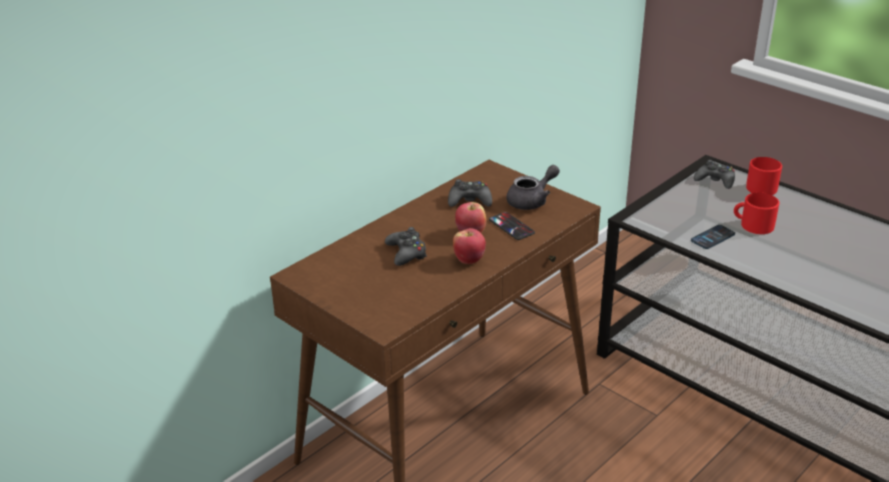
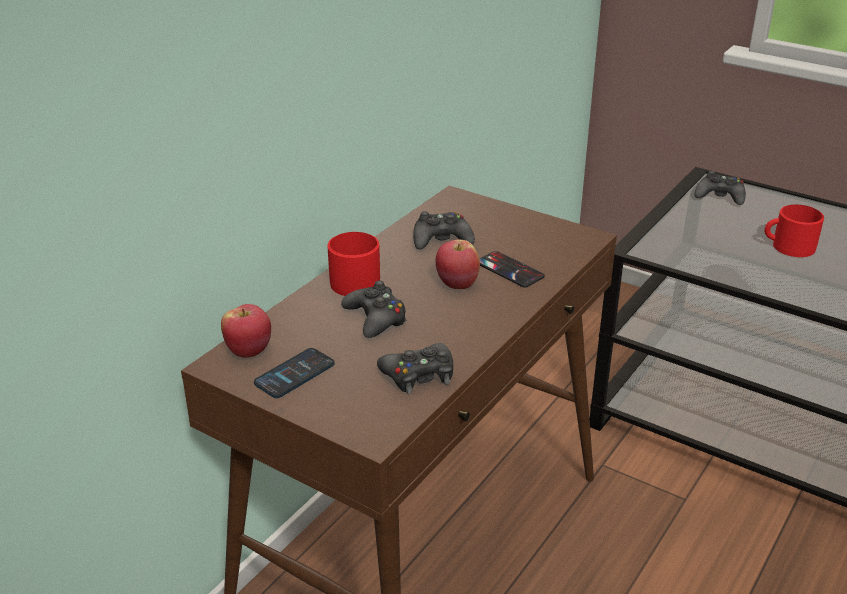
camera: 10 degrees left, 0 degrees up
apple [453,228,486,264] -> apple moved to [221,304,271,358]
grey teapot [506,165,560,210] -> none
phone [691,225,735,249] -> phone moved to [254,348,335,398]
red mug [746,157,782,195] -> red mug moved to [328,232,380,296]
none -> black game controller [377,343,453,394]

